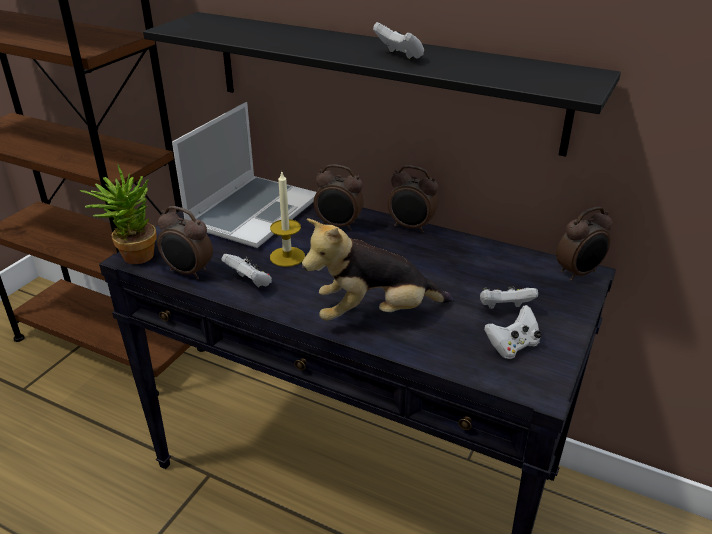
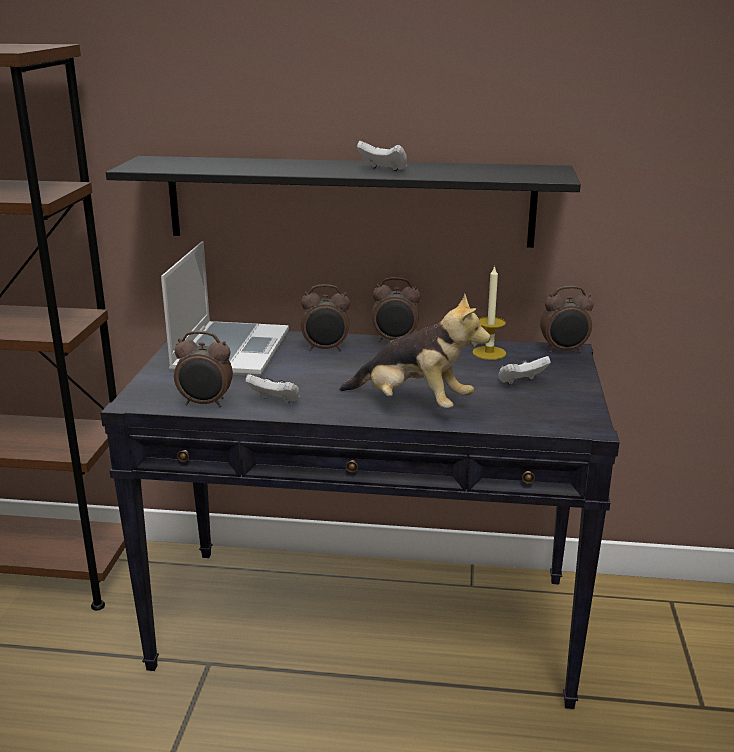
camera: 20 degrees left, 10 degrees down
potted plant [80,165,157,264] -> none
candle [270,170,305,267] -> candle moved to [472,265,506,360]
plush toy [302,219,453,321] -> plush toy turned 120 degrees counterclockwise [339,294,490,408]
white game controller [484,305,542,359] -> none
alarm clock [556,207,612,281] -> alarm clock turned 45 degrees clockwise [540,286,594,353]

